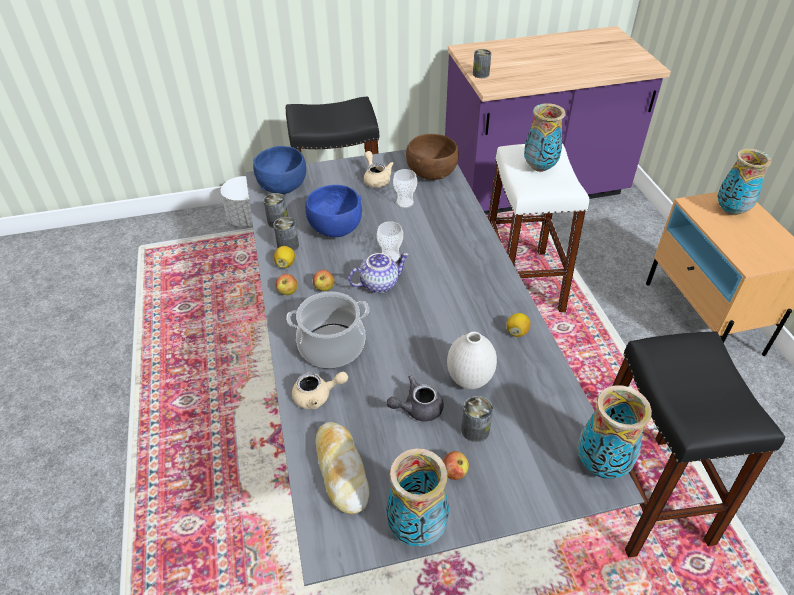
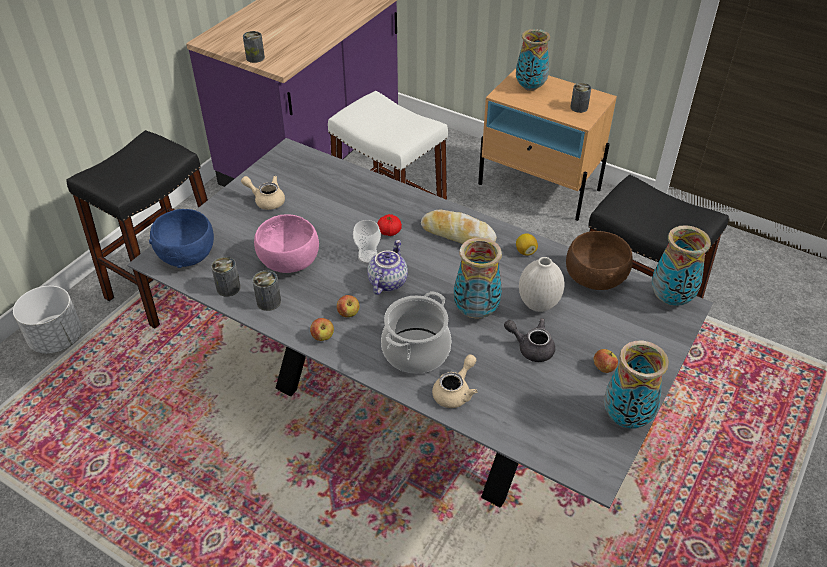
camera: 45 degrees left, 0 degrees up
lemon [274,246,295,268] -> none
blue bowl [305,185,362,237] -> pink bowl [254,214,319,273]
bread [315,422,369,514] -> bread moved to [421,210,497,244]
grey teapot [387,376,444,422] -> grey teapot turned 90 degrees clockwise [504,318,555,362]
cup [393,169,417,208] -> none
brown bowl [406,134,459,180] -> brown bowl moved to [566,231,633,290]
can [461,396,493,442] -> can moved to [571,83,591,113]
vase [524,103,566,172] -> vase moved to [454,237,502,318]
none -> tomato [377,214,402,236]

